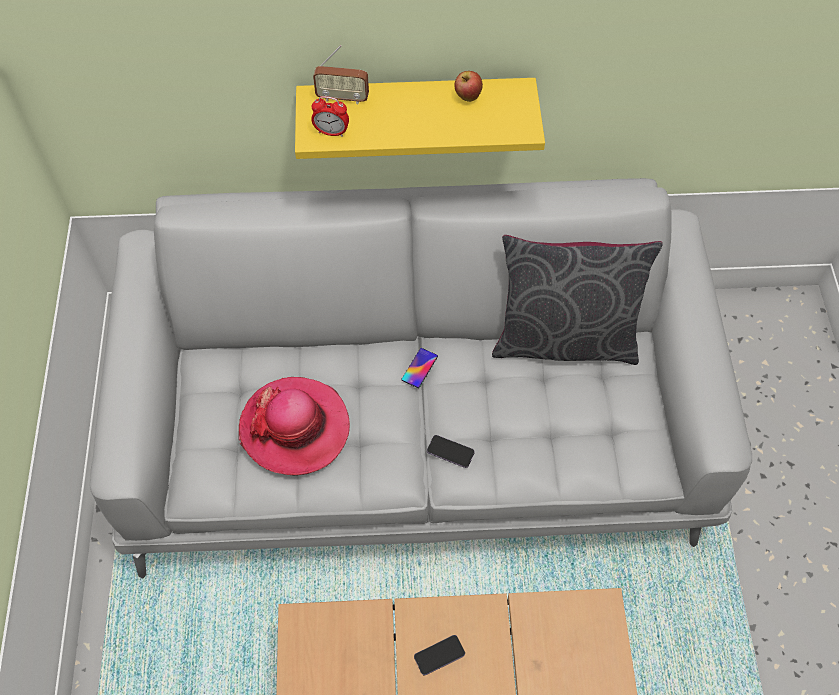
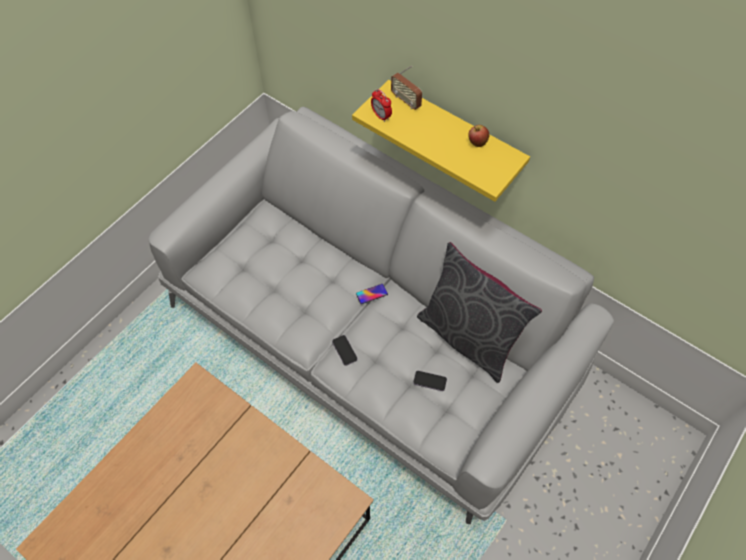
camera: 40 degrees right, 0 degrees up
hat [239,377,350,476] -> none
phone [414,635,465,675] -> phone moved to [413,371,447,391]

